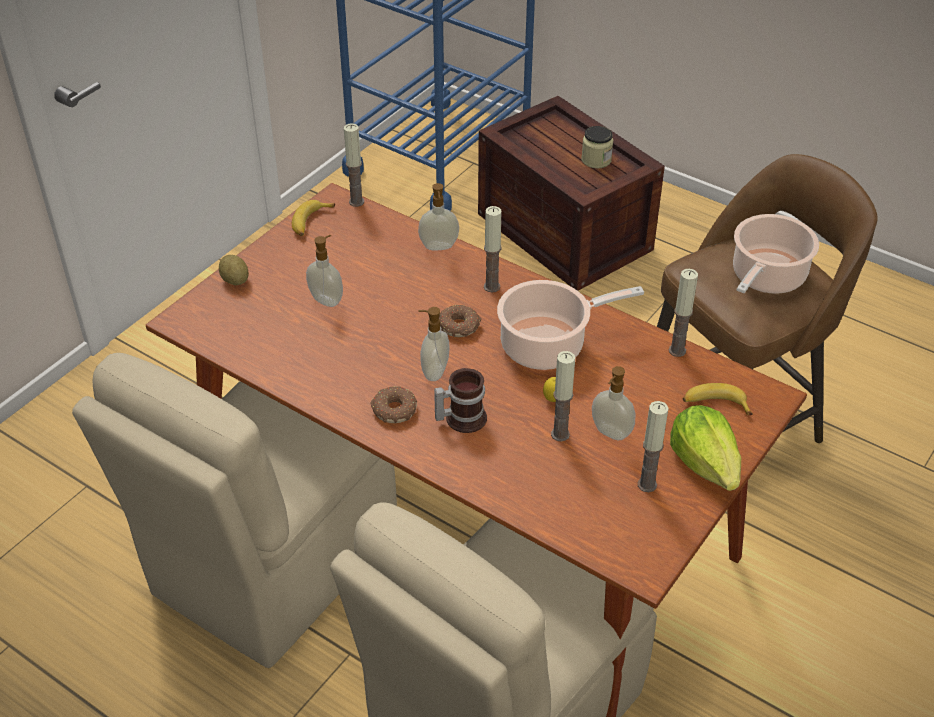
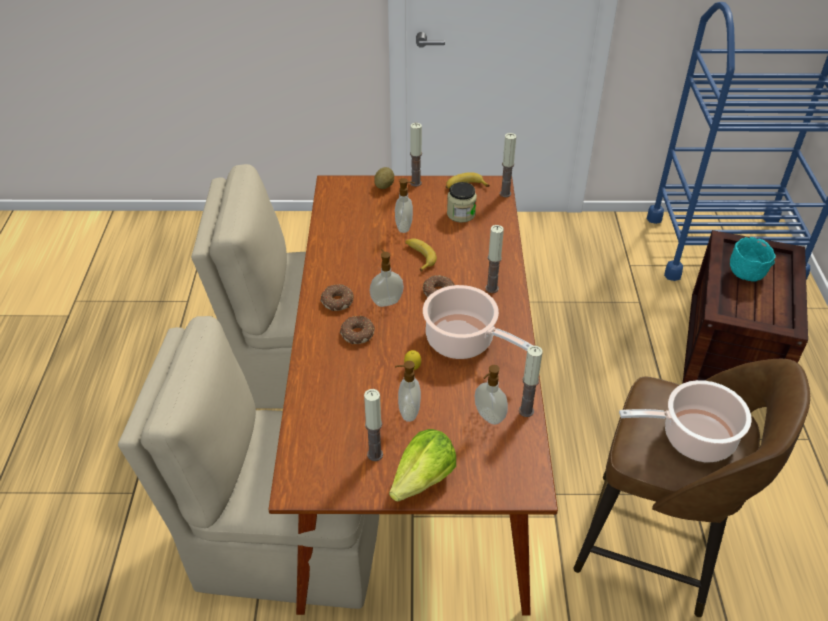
camera: 55 degrees right, 0 degrees up
soap dispenser [418,183,459,250] -> soap dispenser moved to [475,365,508,425]
mug [434,368,487,433] -> donut [340,316,375,344]
candle [551,351,575,441] -> candle moved to [410,123,422,187]
jar [581,126,613,169] -> jar moved to [447,182,477,223]
banana [683,383,753,415] -> banana moved to [405,239,437,272]
none -> turquoise bowl [730,237,776,281]

